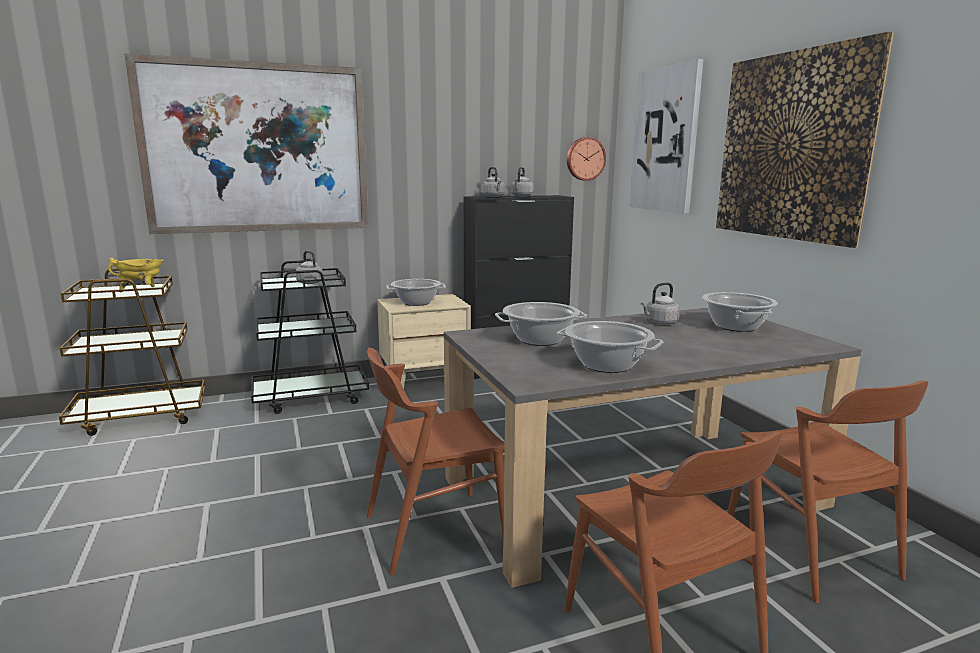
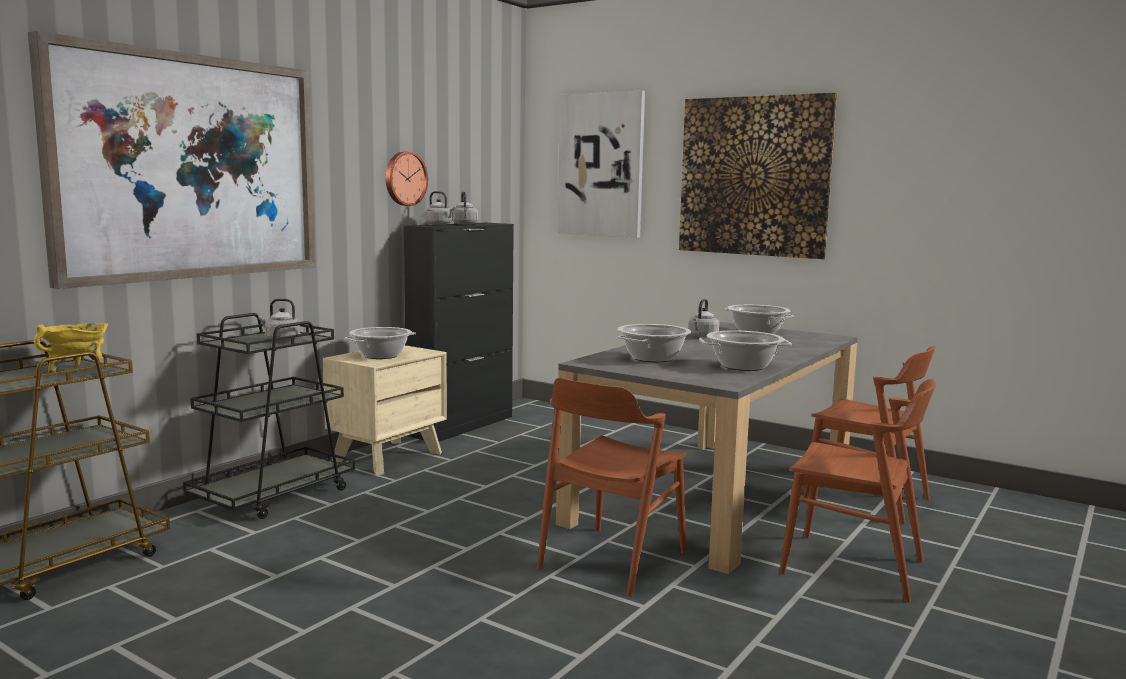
camera: 35 degrees left, 5 degrees down
wall clock [567,137,606,181] -> wall clock moved to [385,152,428,206]

